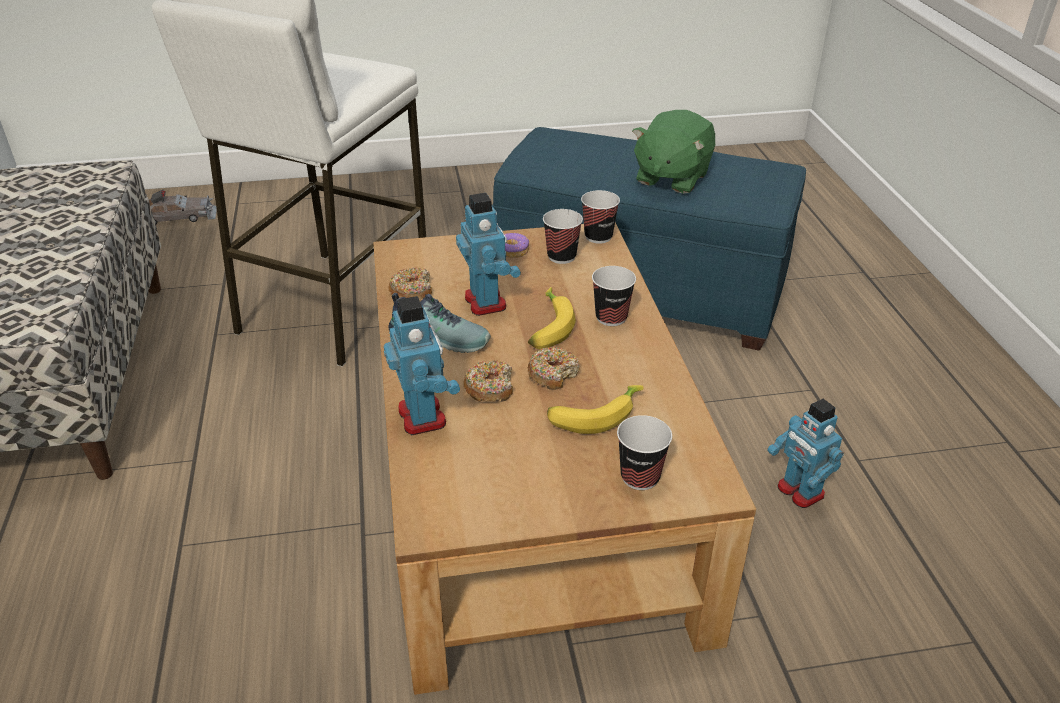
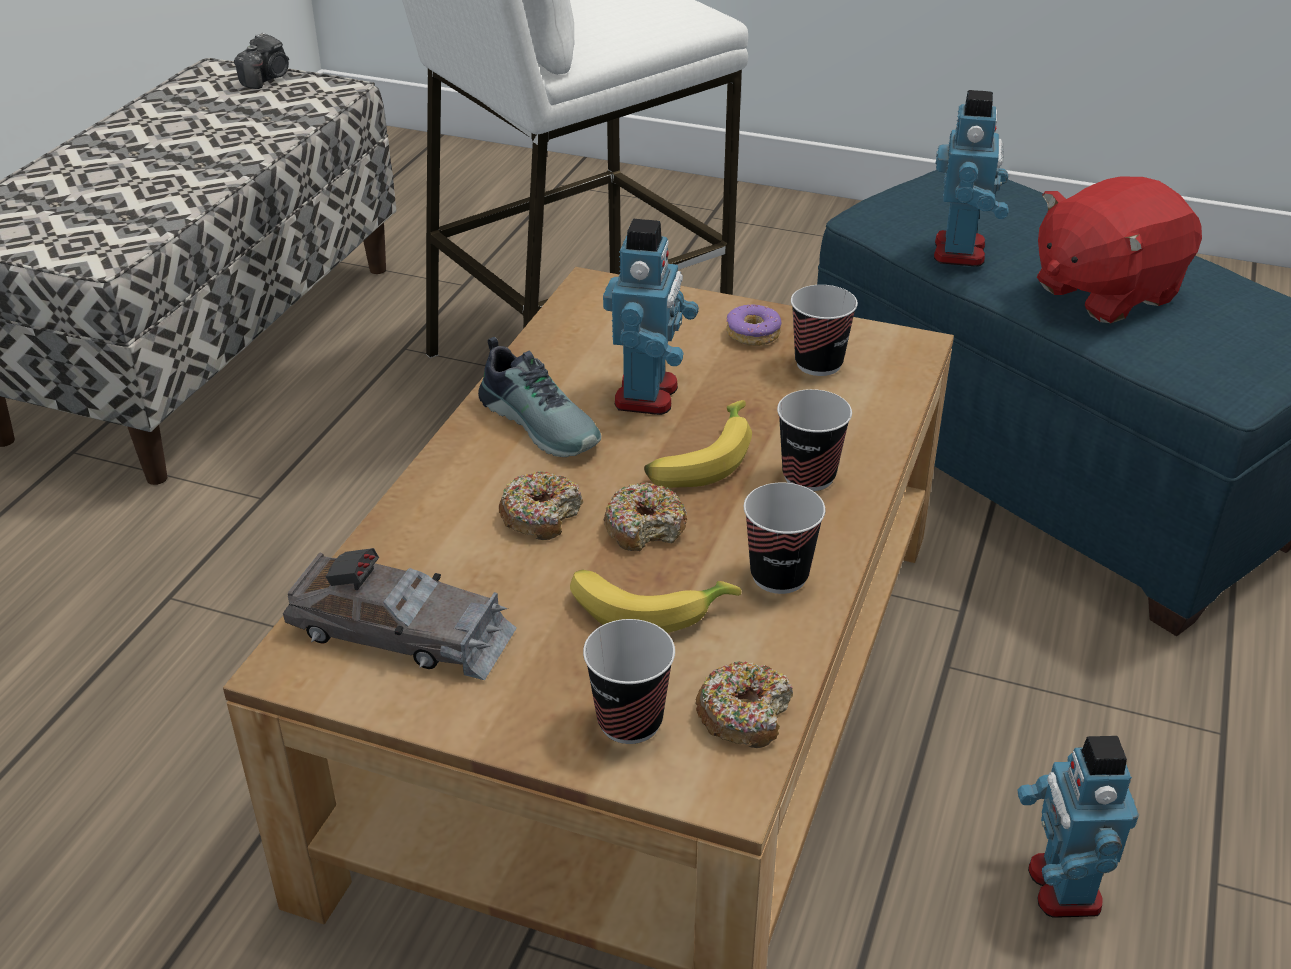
camera: 30 degrees right, 0 degrees up
grey toy car [149,189,217,225] -> grey toy car moved to [283,548,517,680]
toy robot [384,296,460,435] -> toy robot moved to [934,90,1009,267]
donut [388,267,432,299] -> donut moved to [695,661,793,748]
cup [581,190,620,244] -> cup moved to [744,483,826,594]
green plush toy [632,110,715,194] -> red plush toy [1037,176,1202,323]
none -> camera [234,32,289,89]

